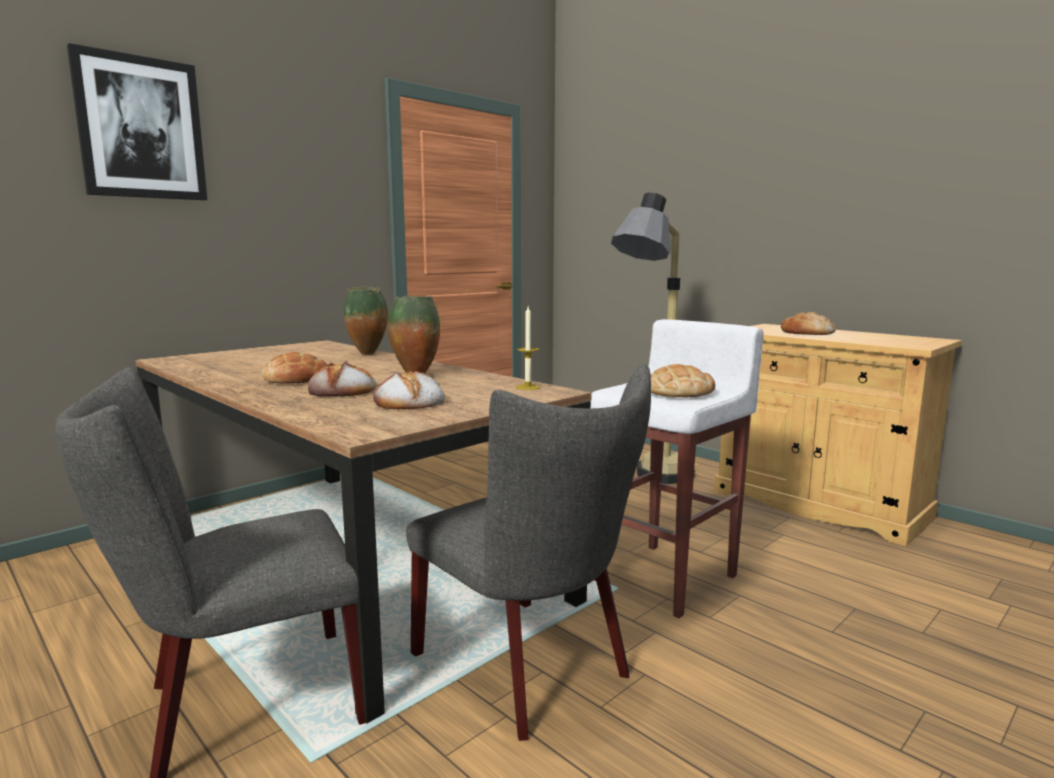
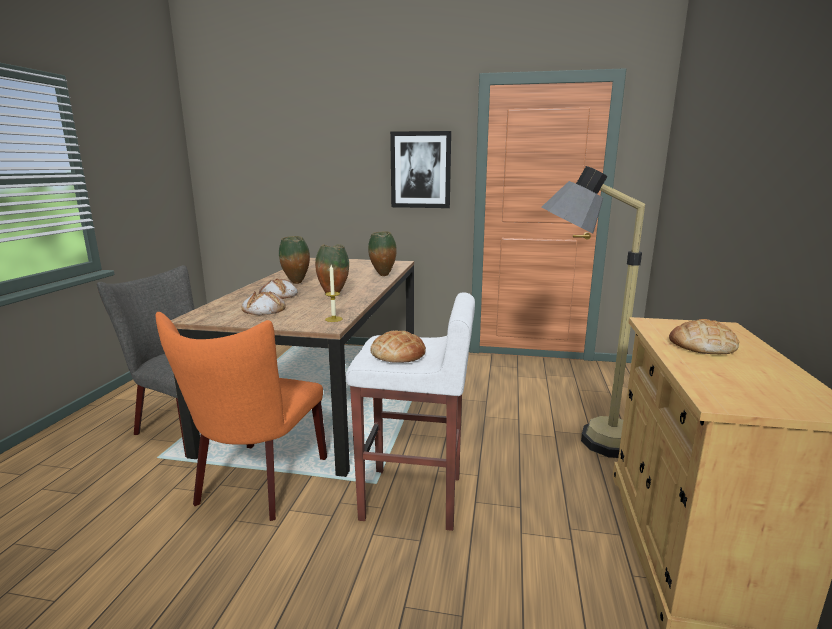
camera: 55 degrees right, 5 degrees up
picture [67,43,207,200] -> picture moved to [390,131,451,208]
bread [262,352,328,384] -> vase [279,236,310,284]
grey chair [406,364,651,741] -> orange chair [156,312,327,521]

